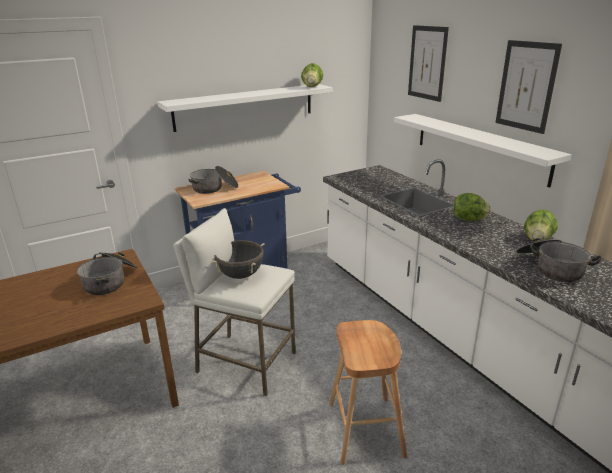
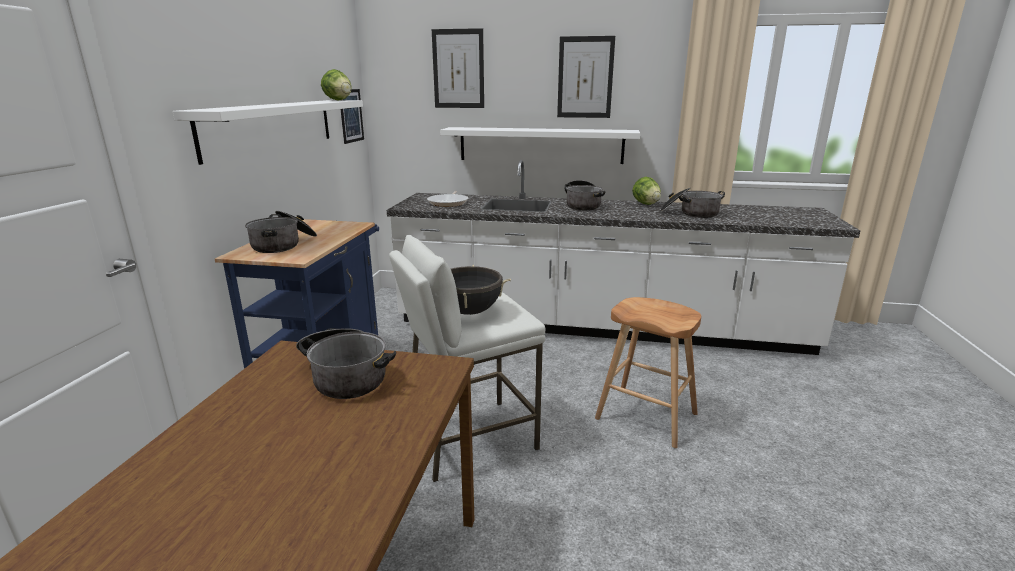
camera: 50 degrees left, 5 degrees down
lettuce [454,193,491,221] -> cooking pot [564,180,605,211]
none -> picture [341,89,364,144]
none -> frying pan [427,191,468,207]

